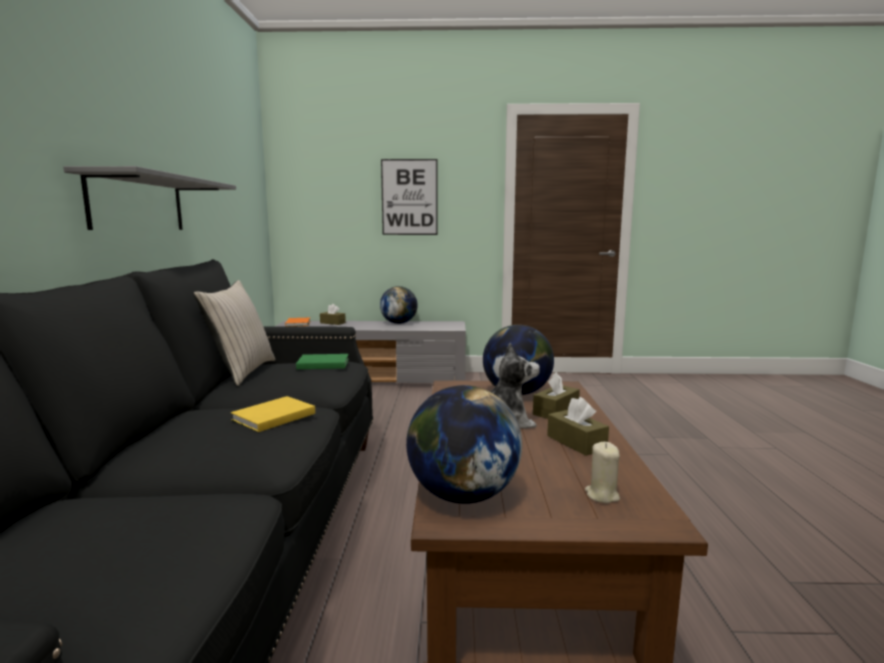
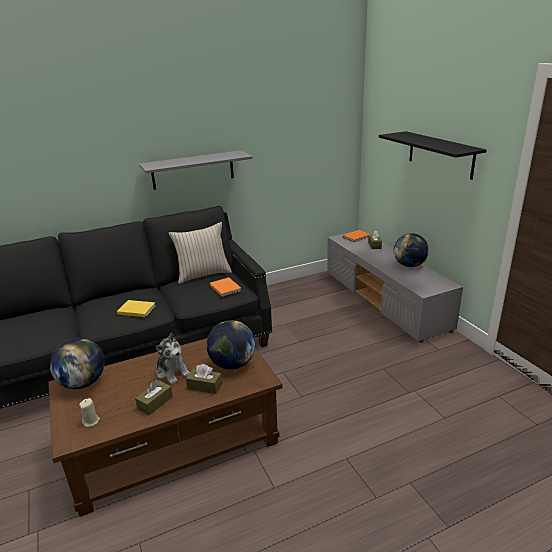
camera: 65 degrees right, 15 degrees up
green book [296,354,349,369] -> orange book [210,277,241,297]
picture [381,159,438,235] -> black shelf [379,131,487,180]

